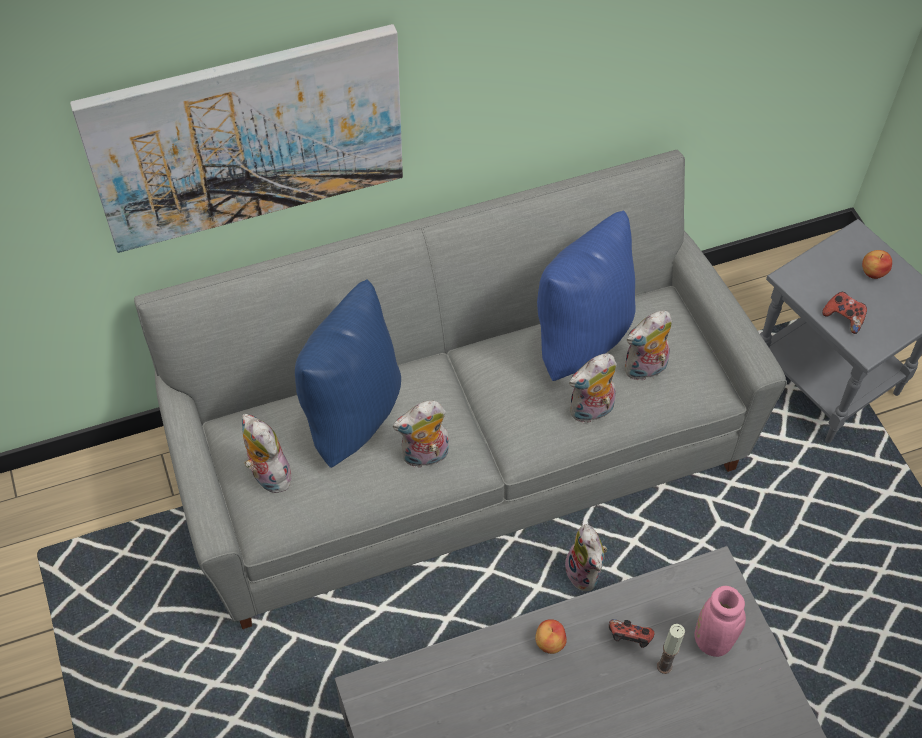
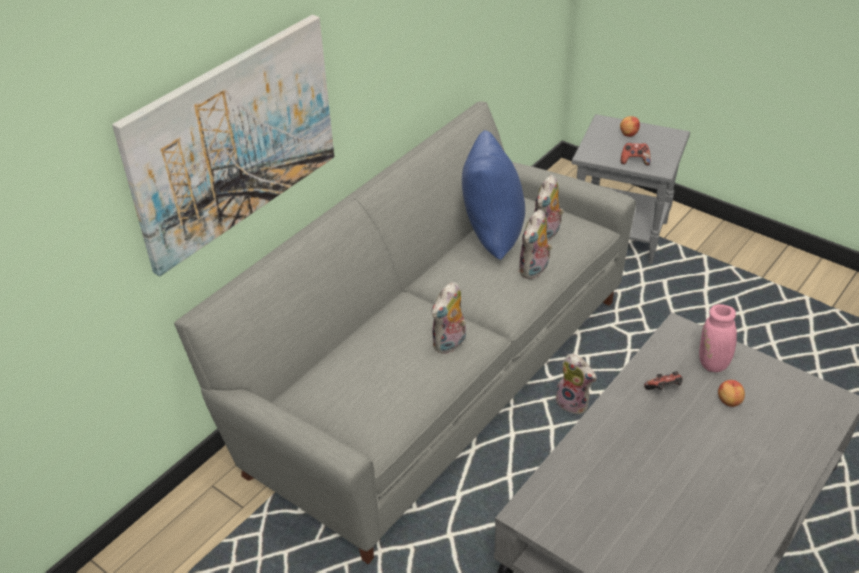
camera: 30 degrees left, 15 degrees down
plush toy [242,414,291,493] -> none
blue pillow [295,279,401,468] -> none
apple [535,619,567,654] -> apple moved to [718,380,745,407]
candle [657,624,685,674] -> none

